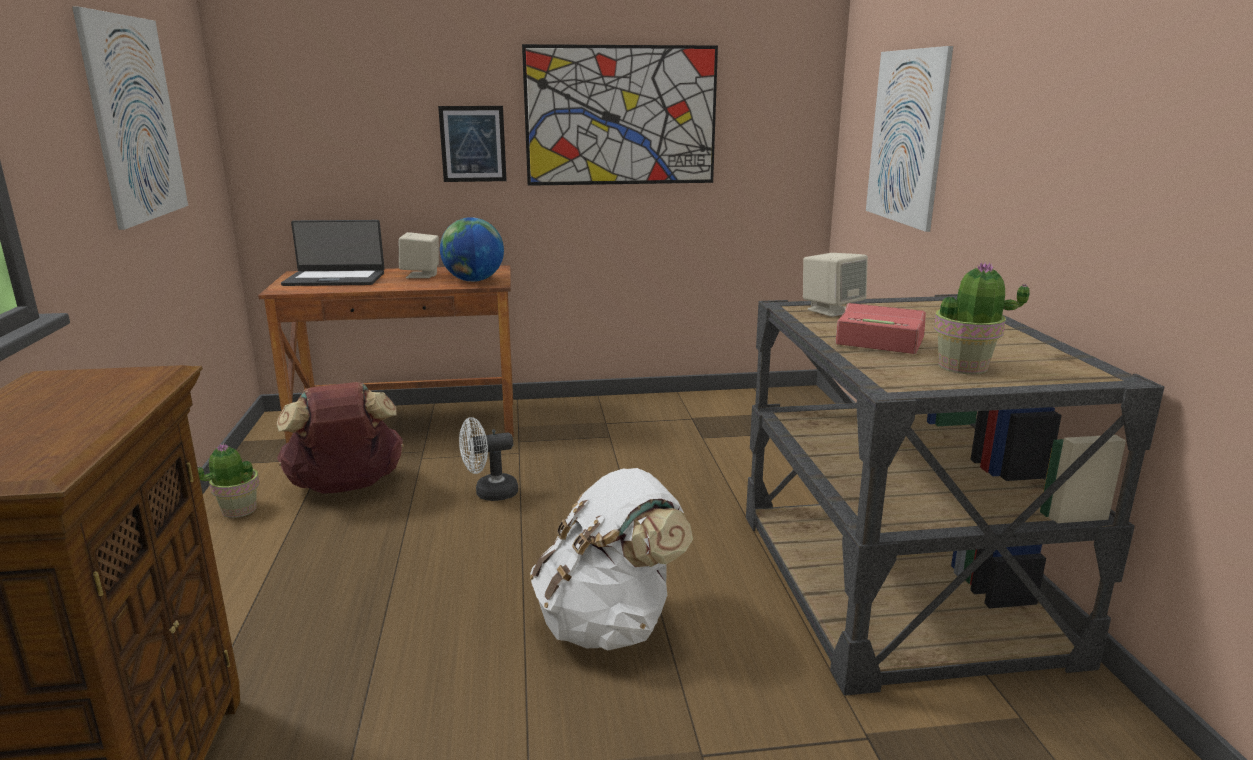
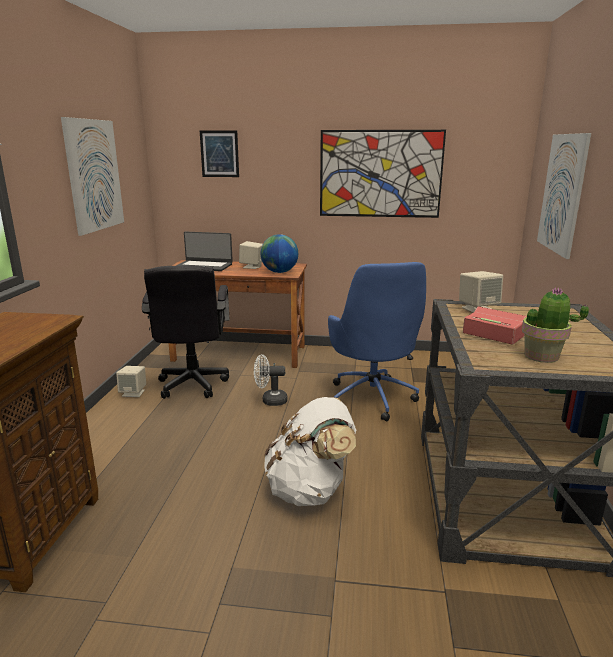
camera: 15 degrees right, 0 degrees up
potted plant [197,443,259,518] -> beige speaker [116,366,146,397]
brown backpack [277,382,404,494] -> black office chair [142,265,230,399]
picture [438,106,507,182] -> picture moved to [200,130,239,177]
none -> blue office chair [328,262,426,422]

